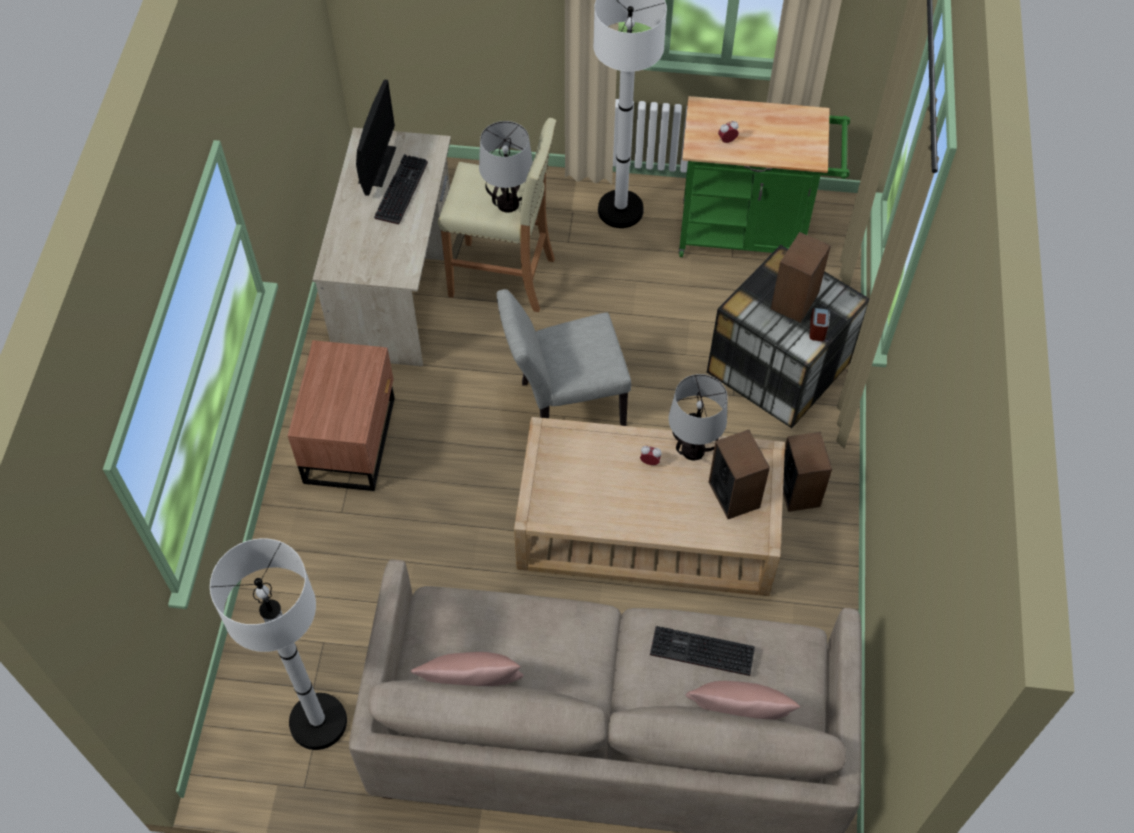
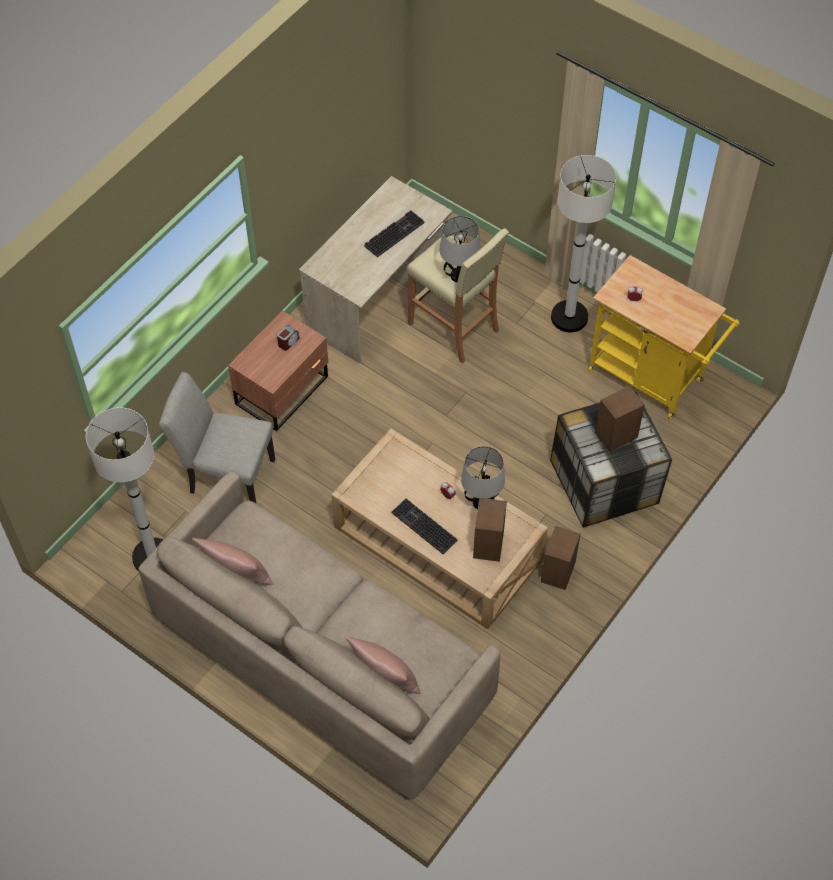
camera: 30 degrees right, 0 degrees up
monitor [356,80,396,196] -> none
grey chair [497,289,631,426] -> grey chair moved to [159,372,275,504]
keyboard [650,626,755,676] -> keyboard moved to [392,499,457,554]
green cart [679,96,850,257] -> yellow cart [588,255,739,418]
alarm clock [809,308,830,341] -> alarm clock moved to [277,325,299,351]

